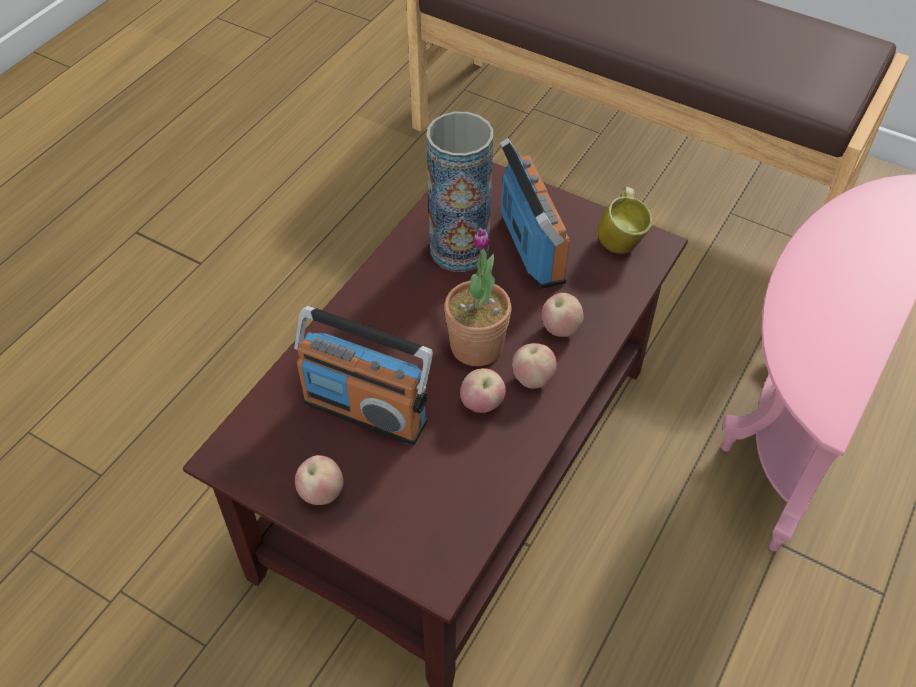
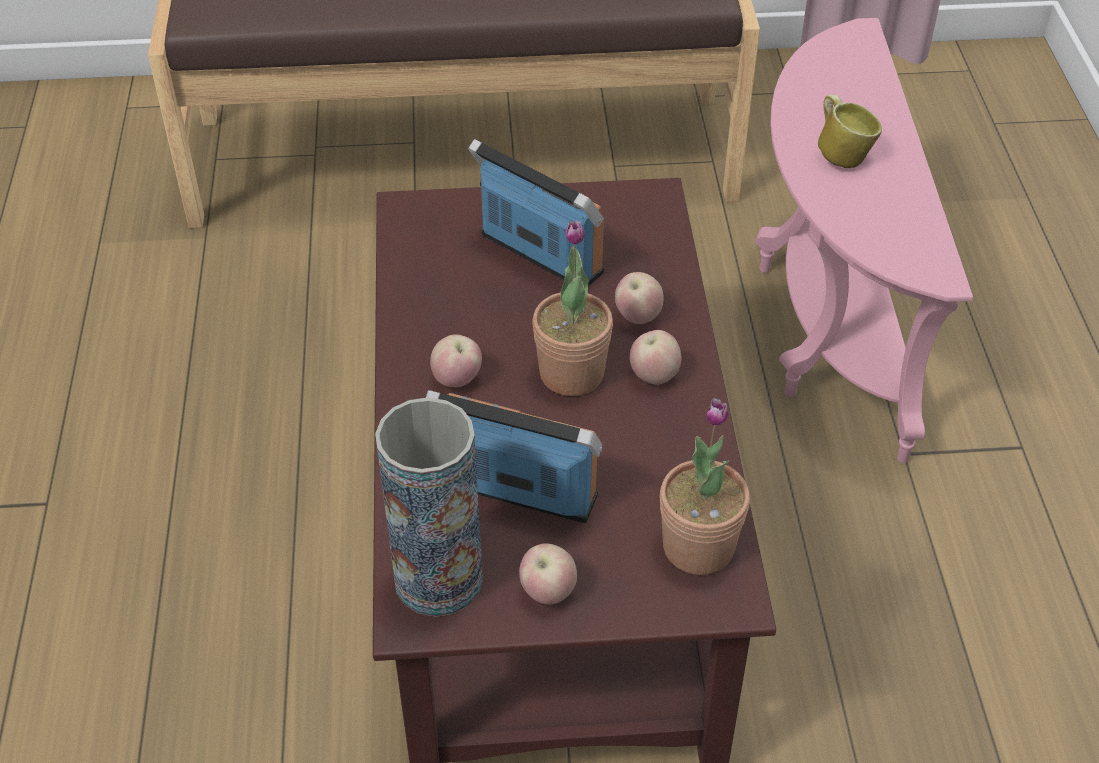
camera: 35 degrees left, 5 degrees down
radio [294,306,433,445] -> radio turned 150 degrees counterclockwise [426,390,602,523]
vase [427,111,493,272] -> vase moved to [375,397,483,617]
apple [460,368,506,413] -> apple moved to [430,334,482,388]
mug [598,186,652,254] -> mug moved to [818,95,882,168]
none -> potted plant [660,398,750,575]

